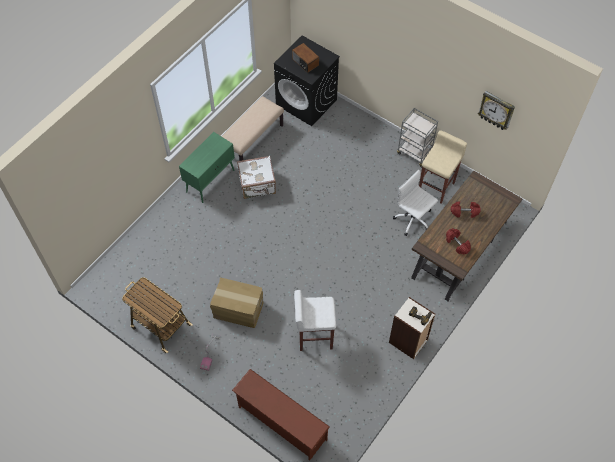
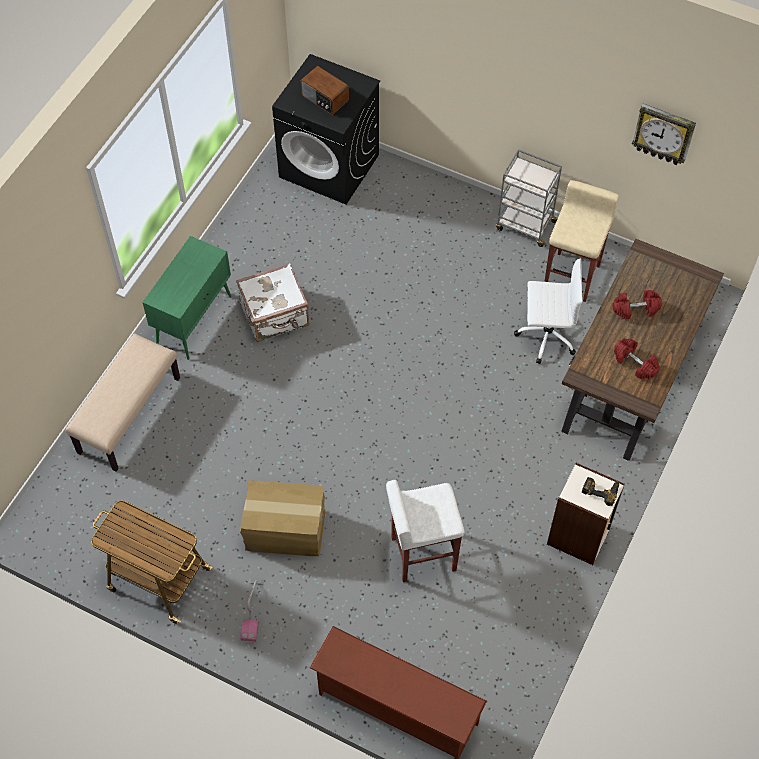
camera: 10 degrees left, 0 degrees up
beige bench [222,96,284,161] -> beige bench moved to [66,333,180,472]
white office chair [393,170,438,236] -> white office chair turned 150 degrees clockwise [514,258,583,364]

